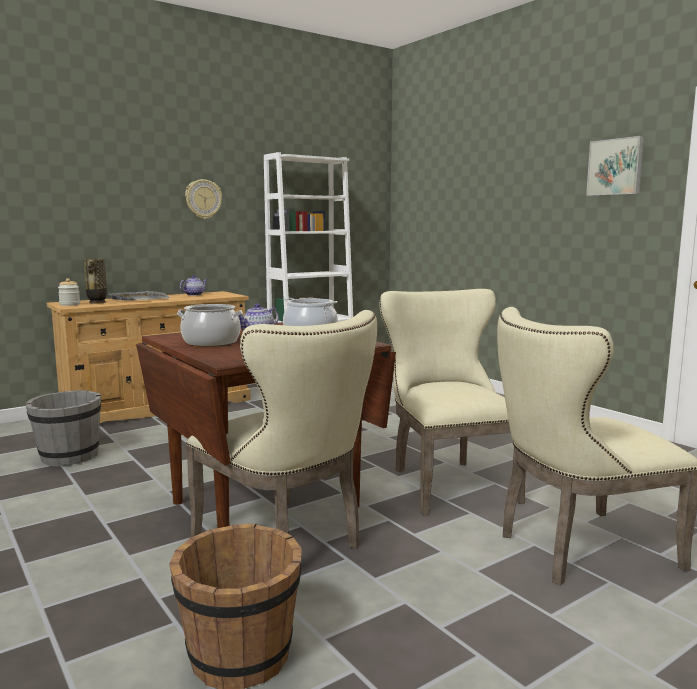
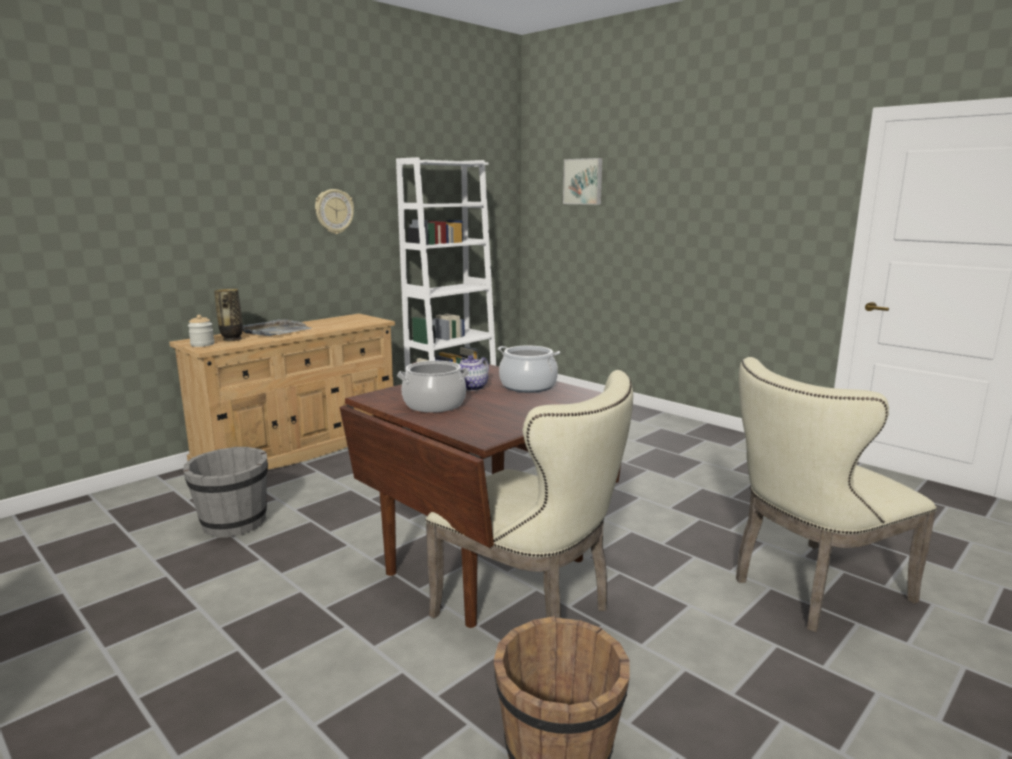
camera: 10 degrees left, 5 degrees up
teapot [180,275,207,296] -> none
beige chair [380,289,526,515] -> none
picture [586,136,644,196] -> picture moved to [563,158,603,205]

